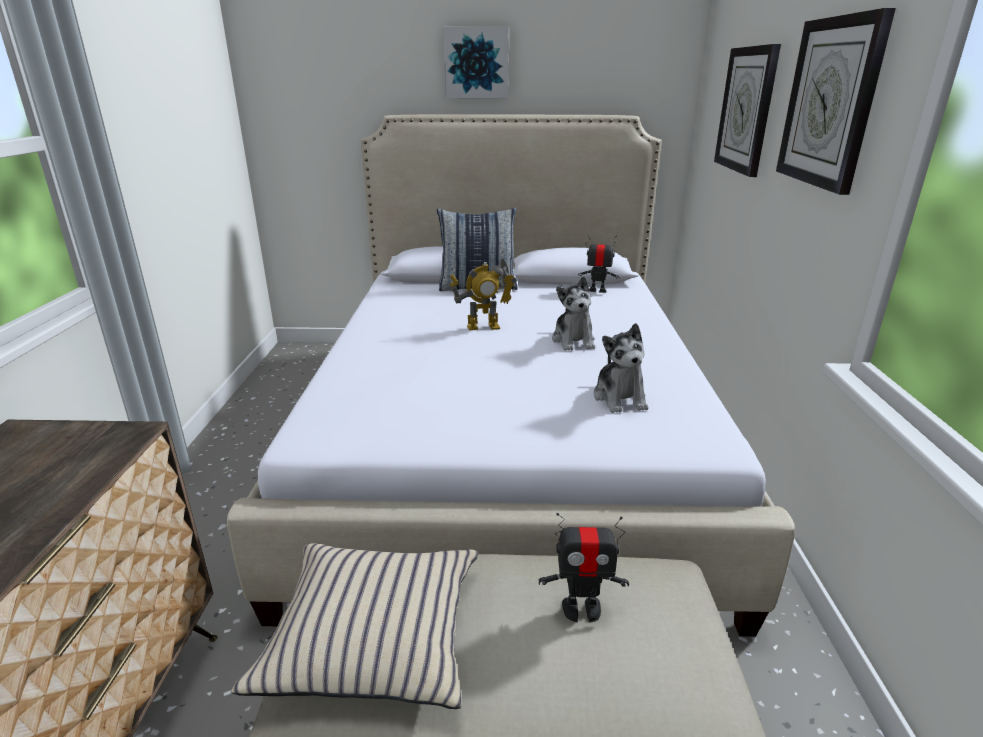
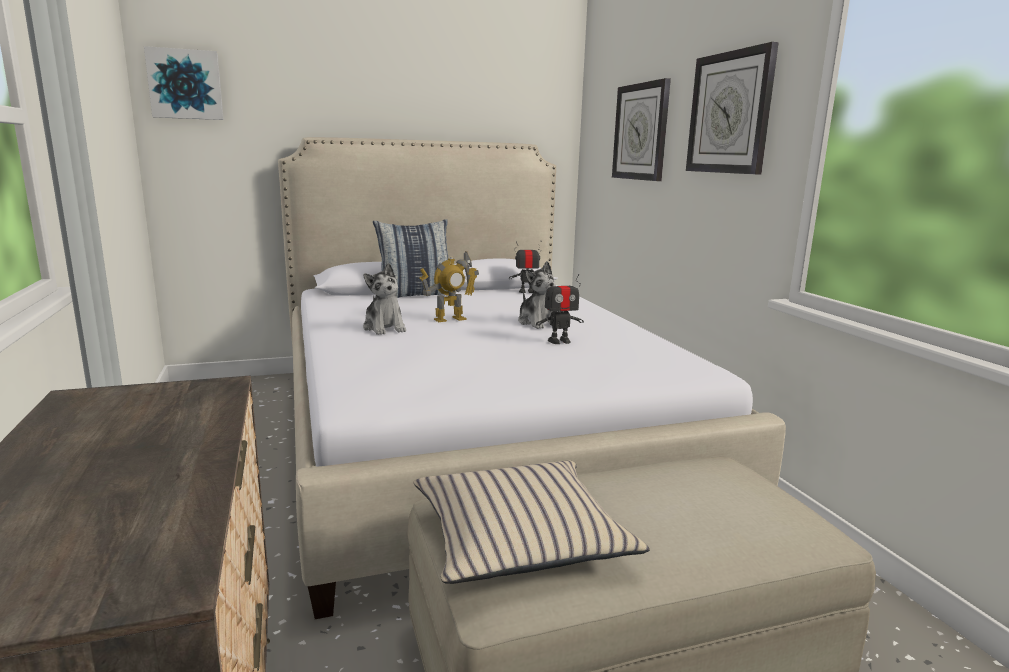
camera: 20 degrees left, 10 degrees down
picture [444,27,509,98] -> picture moved to [144,46,224,120]
toy robot [539,513,629,622] -> toy robot moved to [536,274,584,344]
plush toy [594,323,649,413] -> plush toy moved to [363,263,406,335]

